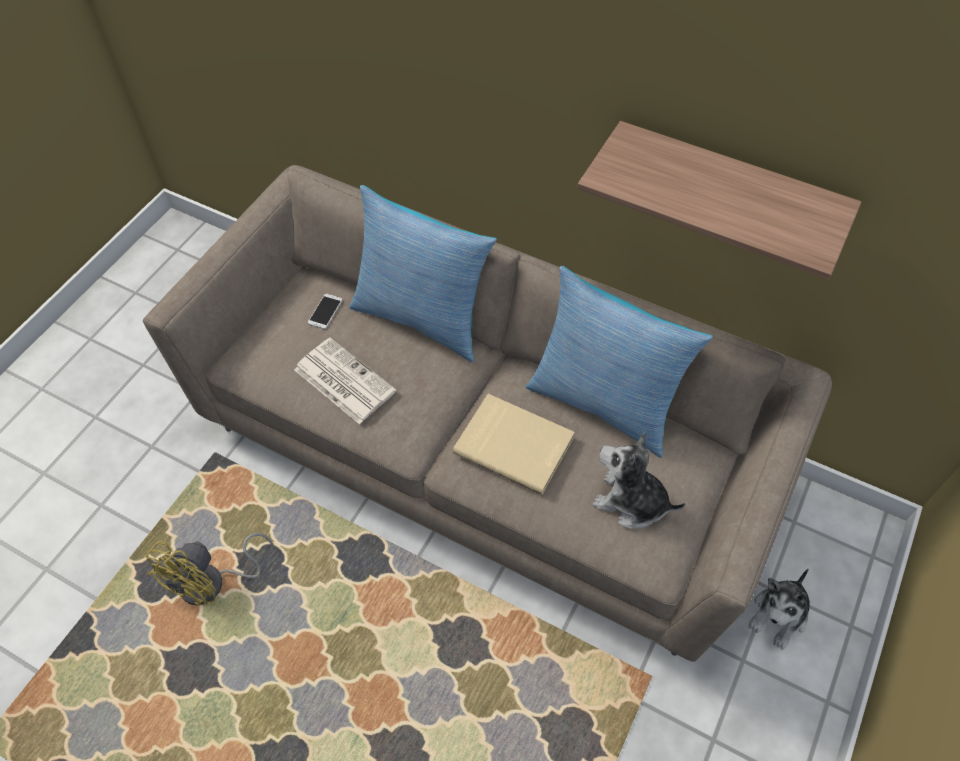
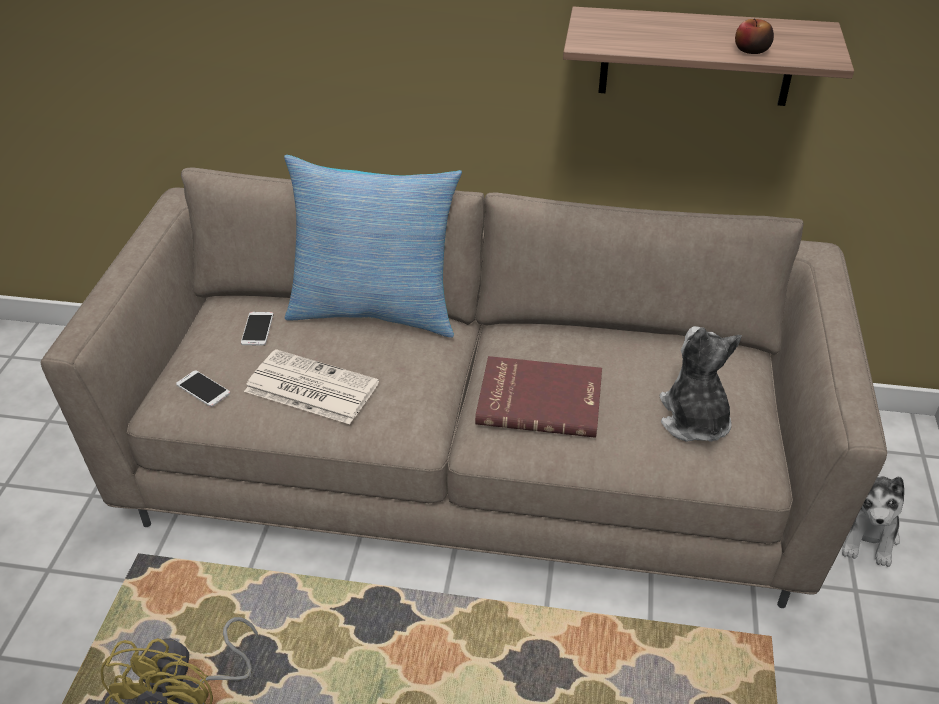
camera: 20 degrees left, 15 degrees down
beige book [453,394,575,495] -> red book [475,356,602,438]
pillow [526,266,713,458] -> none
plush toy [593,433,685,529] -> plush toy turned 75 degrees clockwise [660,326,742,442]
none -> phone [176,370,230,407]
none -> apple [735,18,774,54]

